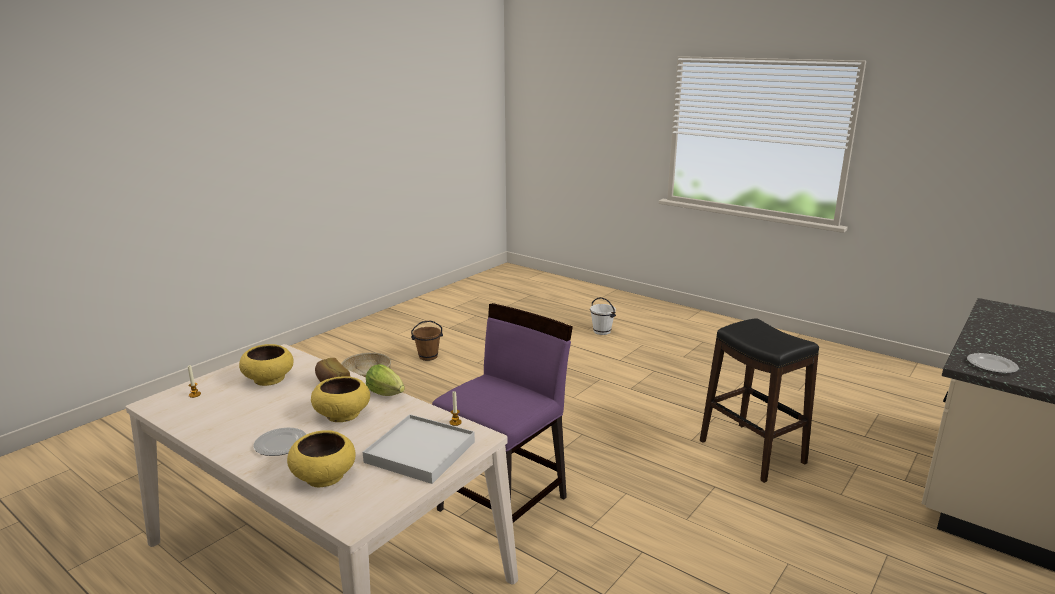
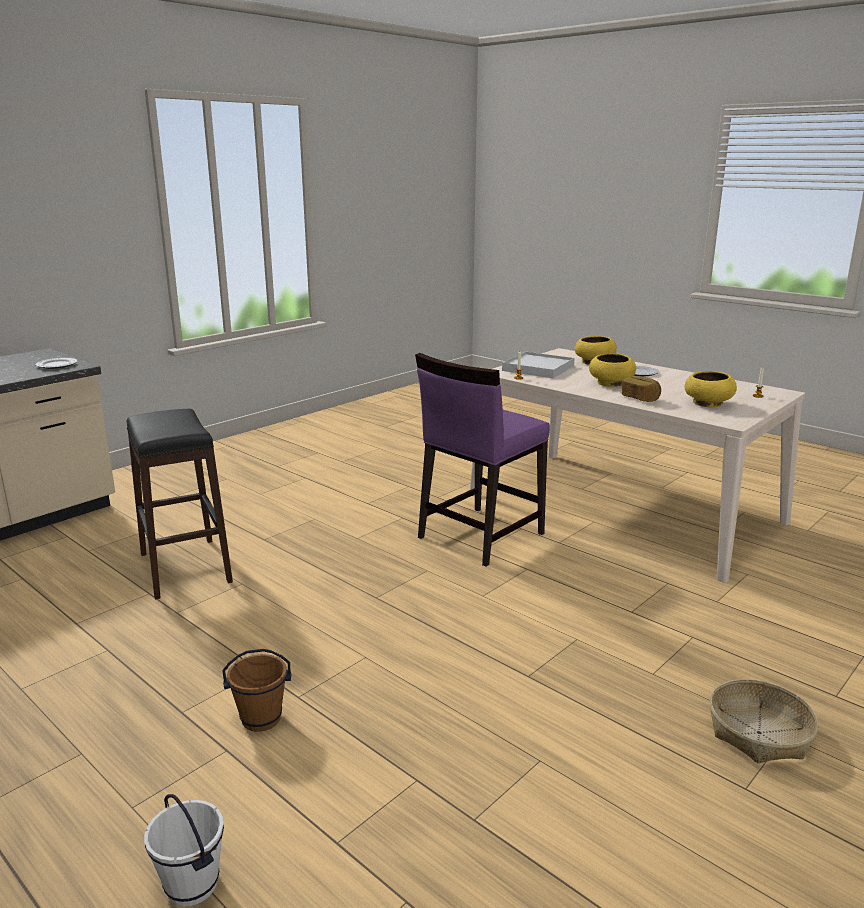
camera: 175 degrees left, 0 degrees up
lettuce [366,364,405,396] -> none
brown bucket [411,321,443,361] -> brown bucket moved to [222,649,291,732]

